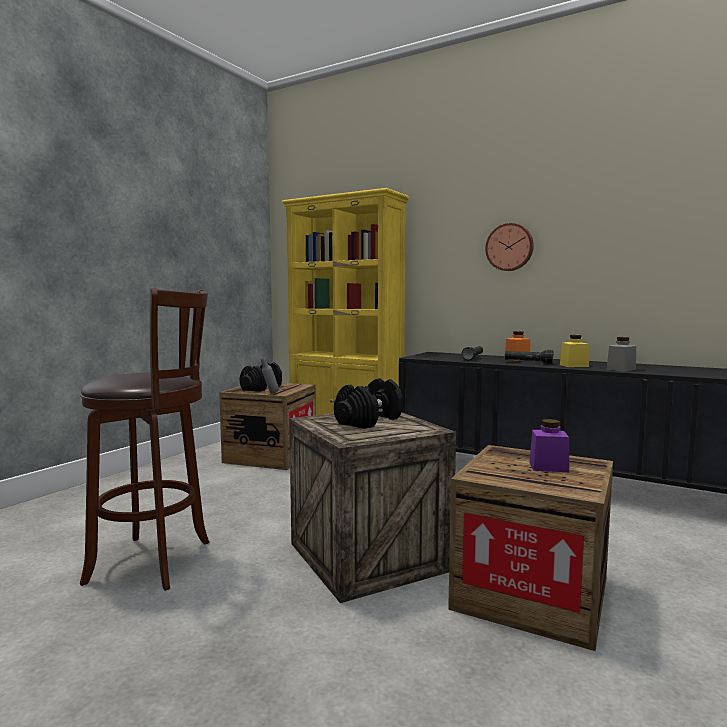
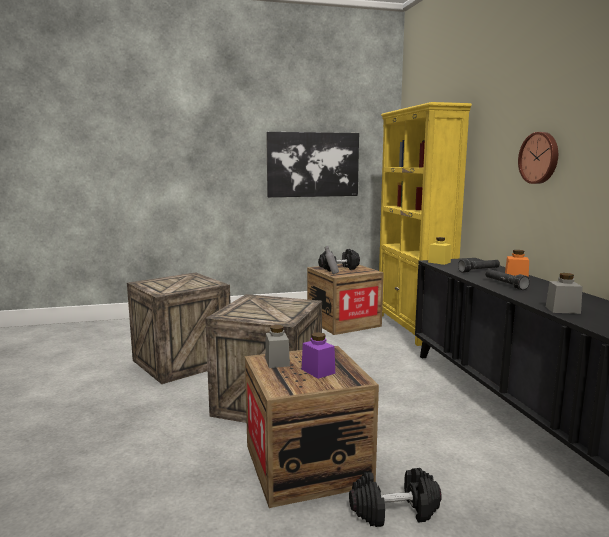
camera: 45 degrees right, 5 degrees up
brown stool [80,288,210,591] -> crate [127,272,230,384]
black dumbbell [334,378,403,429] -> black dumbbell moved to [349,468,442,527]
yellow jar [560,335,589,367] -> yellow jar moved to [428,237,451,265]
none -> grey jar [265,325,290,368]
none -> picture [266,132,359,197]

